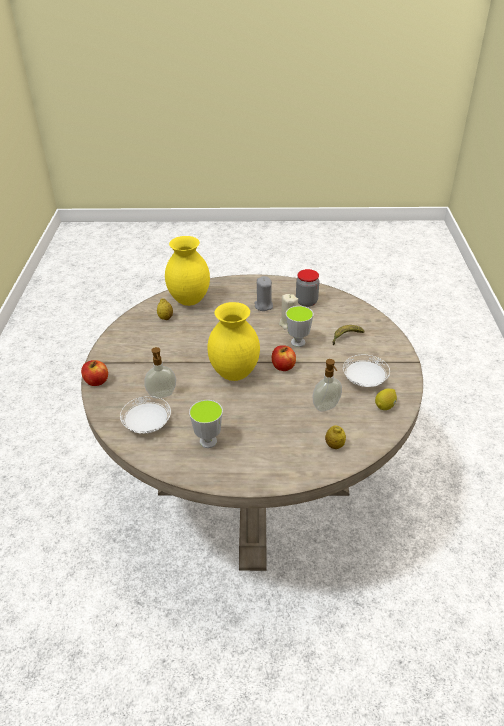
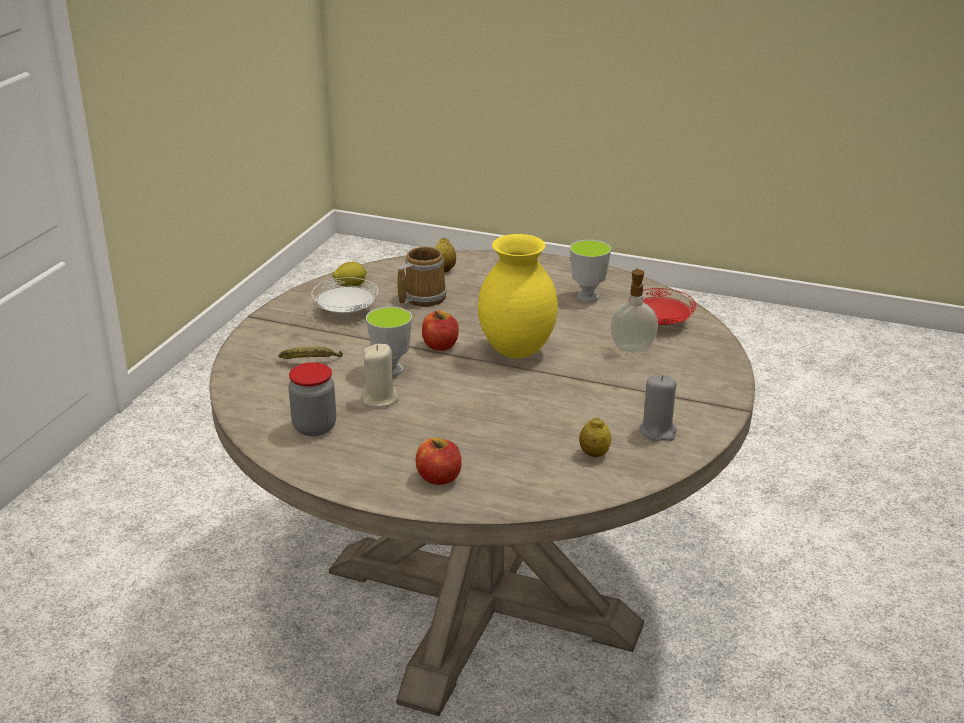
camera: 160 degrees left, 10 degrees down
apple [81,360,108,386] -> apple moved to [416,438,462,485]
white plate [120,396,171,434] -> red plate [628,288,696,325]
yellow vase [165,236,210,306] -> none
grey candle [254,276,273,311] -> grey candle moved to [639,375,677,441]
soap dispenser [313,359,342,412] -> mug [397,246,447,307]

